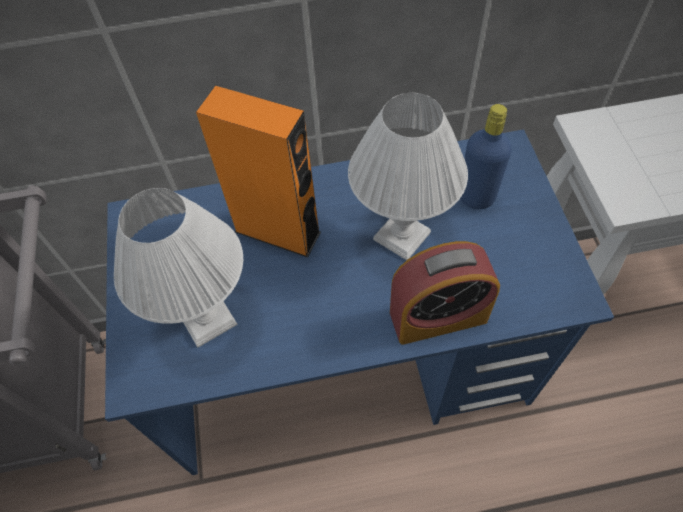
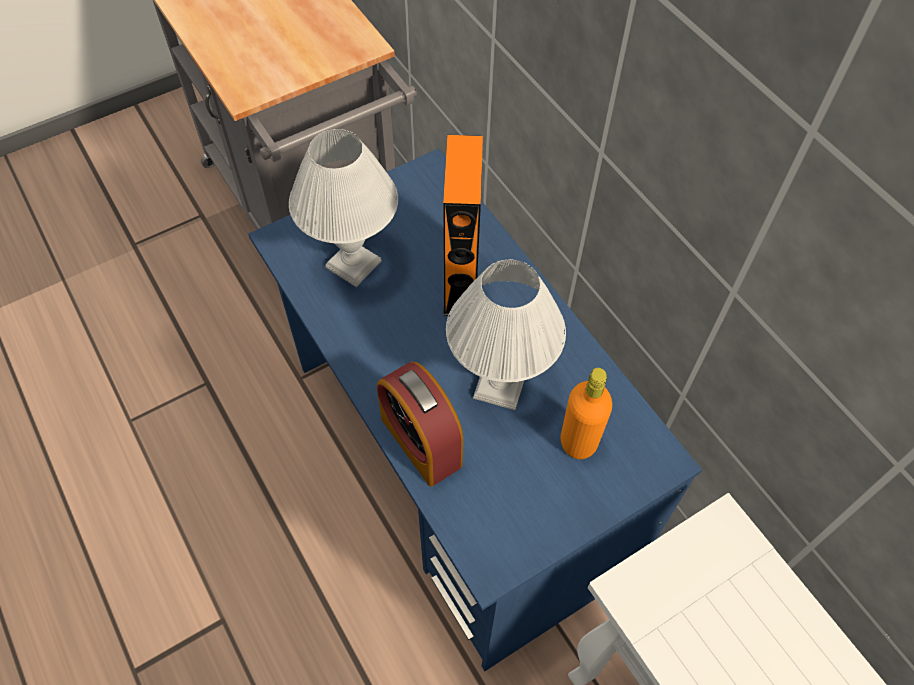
camera: 65 degrees right, 0 degrees up
blue bottle [460,104,512,209] -> orange bottle [561,368,612,459]

